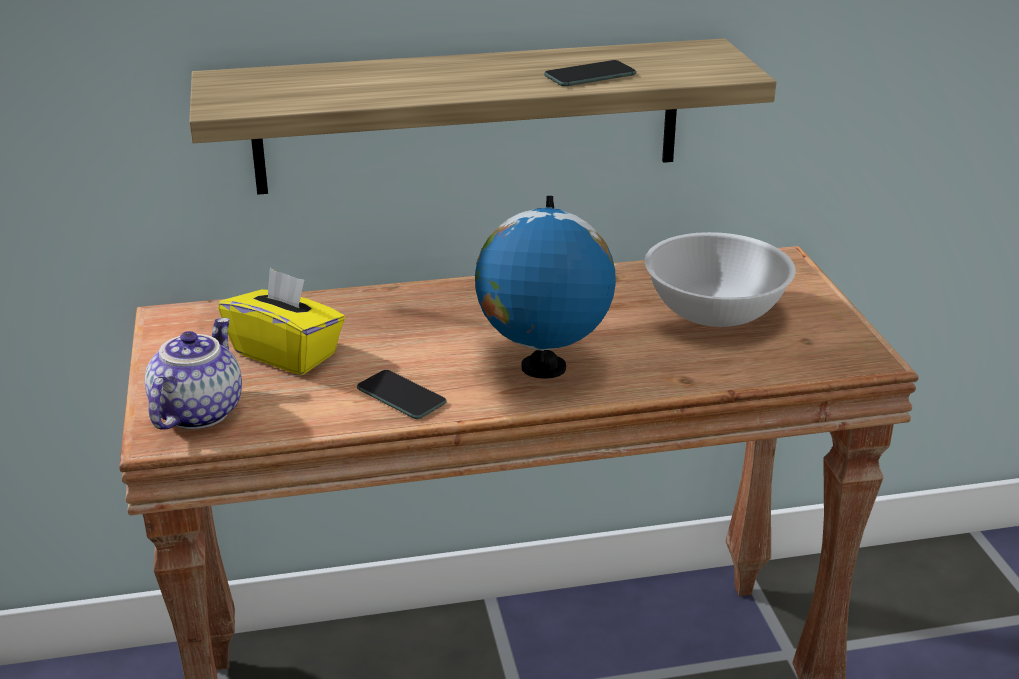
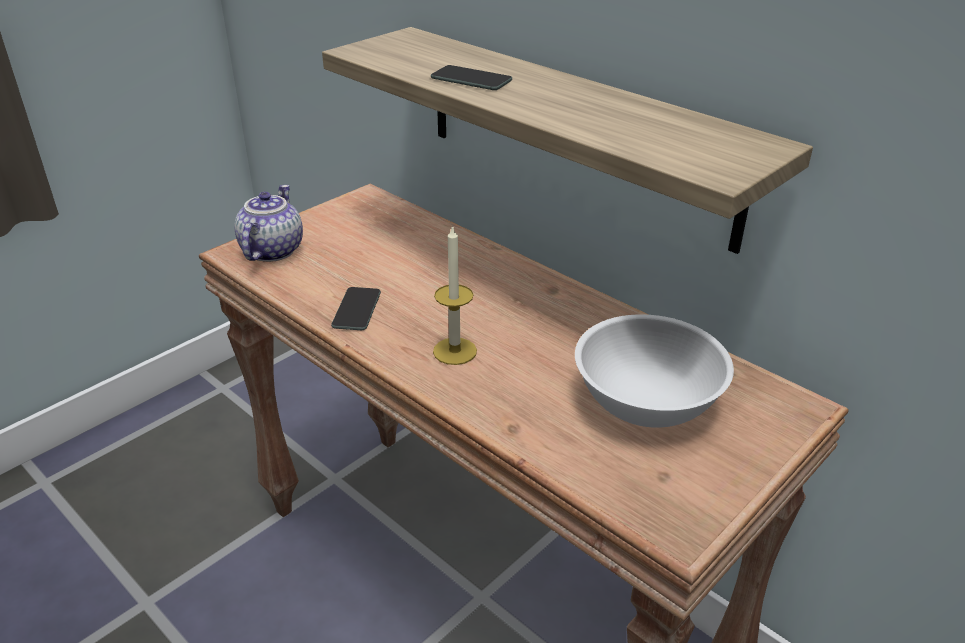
camera: 55 degrees right, 5 degrees up
teapot [145,318,242,430] -> teapot turned 60 degrees counterclockwise [234,185,303,262]
yellow tissue box [218,268,345,375] -> none
globe [475,196,616,379] -> candle [433,225,477,365]
phone [544,60,636,86] -> phone moved to [431,65,512,90]

